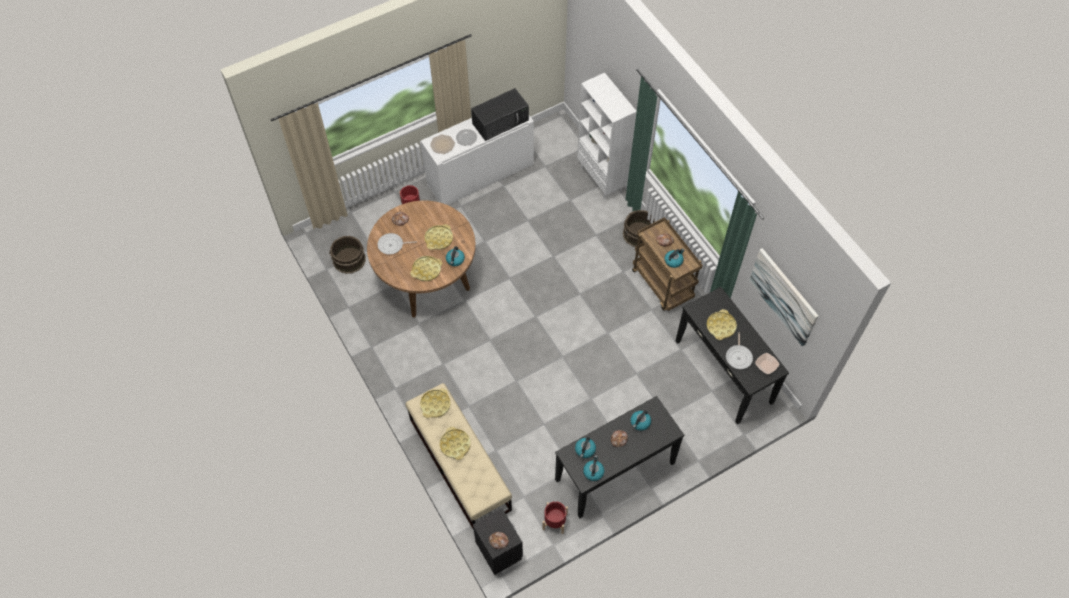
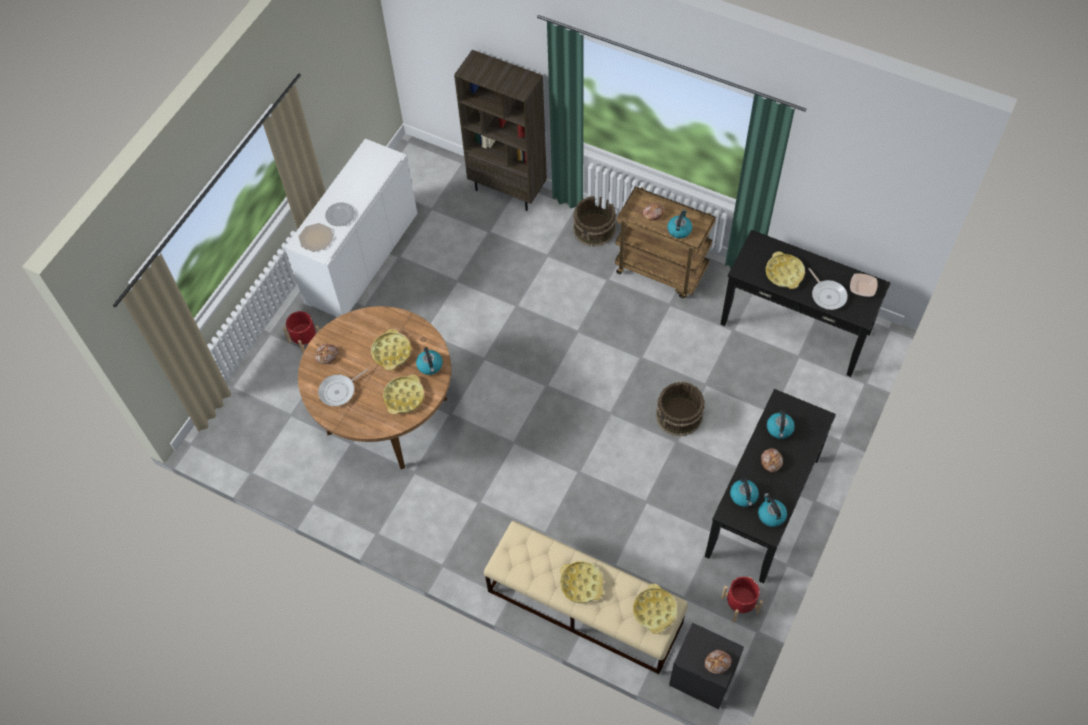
camera: 30 degrees left, 0 degrees up
brown bucket [329,236,366,274] -> brown bucket moved to [656,382,705,436]
yellow tray [420,388,450,418] -> yellow tray moved to [633,584,677,634]
black microwave [471,88,529,141] -> none
white bookcase [577,73,637,199] -> brown bookcase [454,50,547,211]
picture [749,248,819,346] -> none

